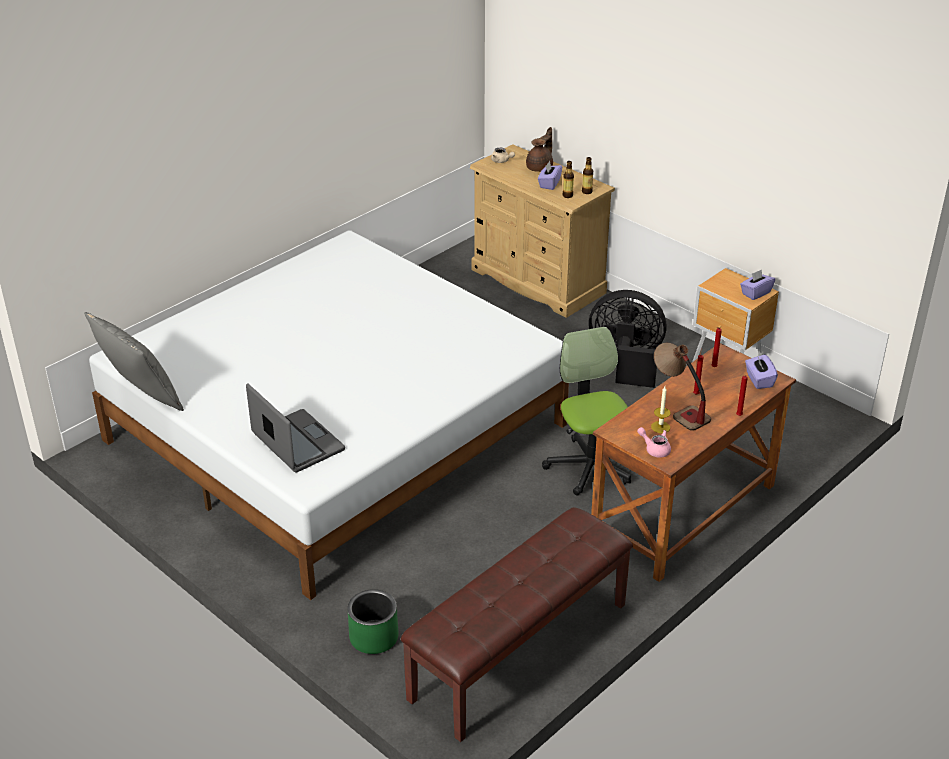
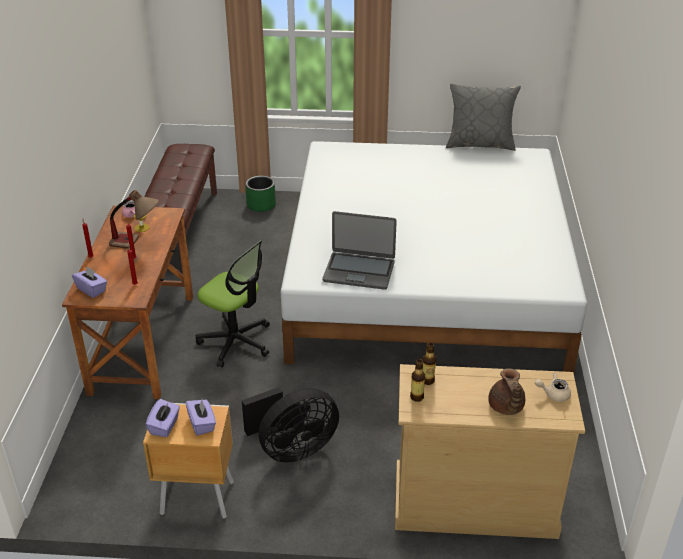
camera: 140 degrees right, 0 degrees up
laptop [246,383,345,473] -> laptop moved to [322,211,397,290]
purple tissue box [538,161,562,190] -> purple tissue box moved to [186,400,216,436]

